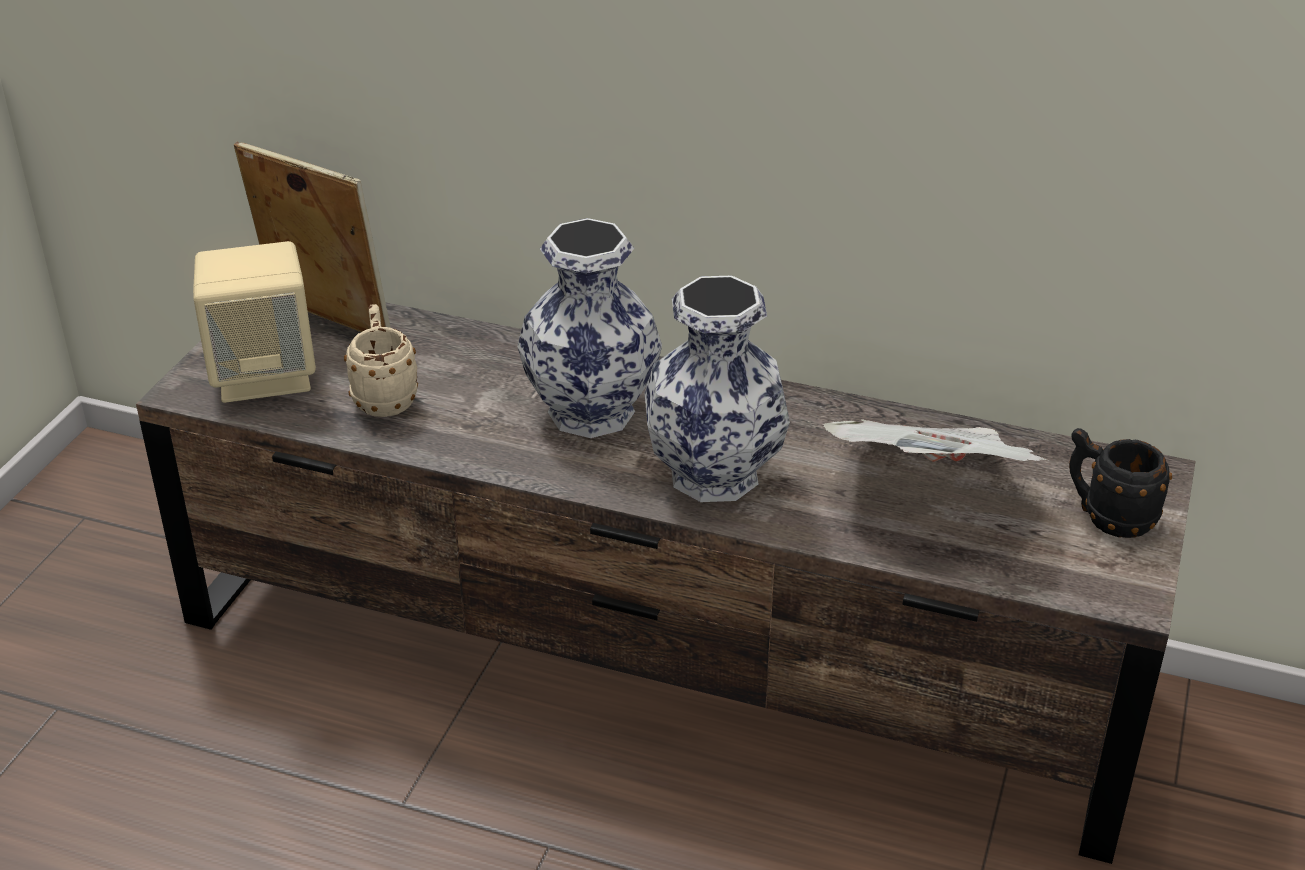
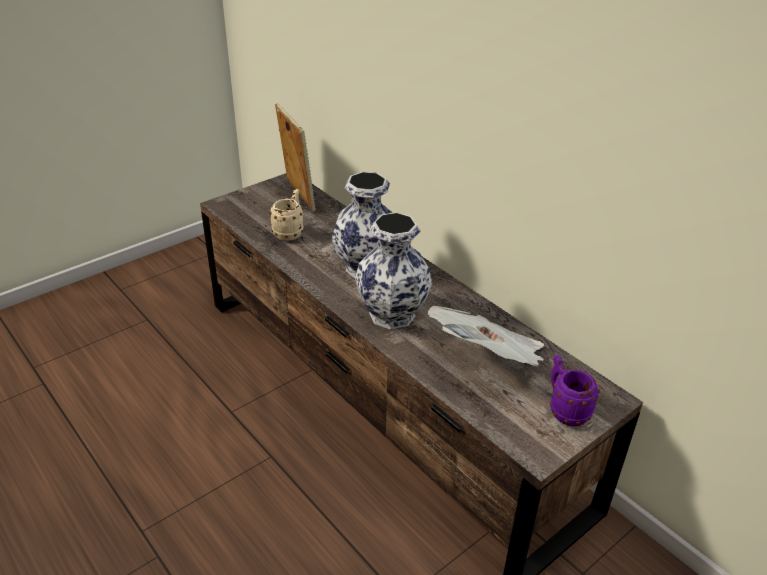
camera: 30 degrees right, 0 degrees up
beige speaker [193,241,316,403] -> none
black mug [1069,428,1172,538] -> purple mug [550,355,600,426]

